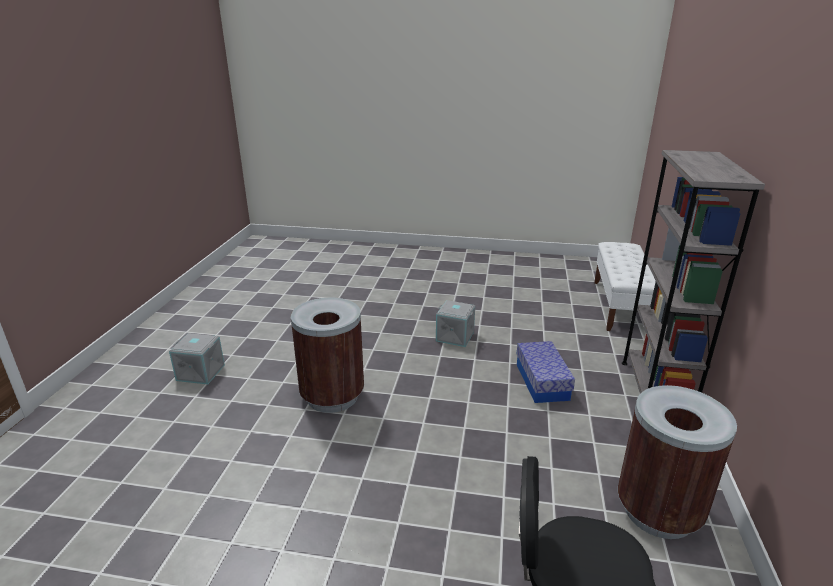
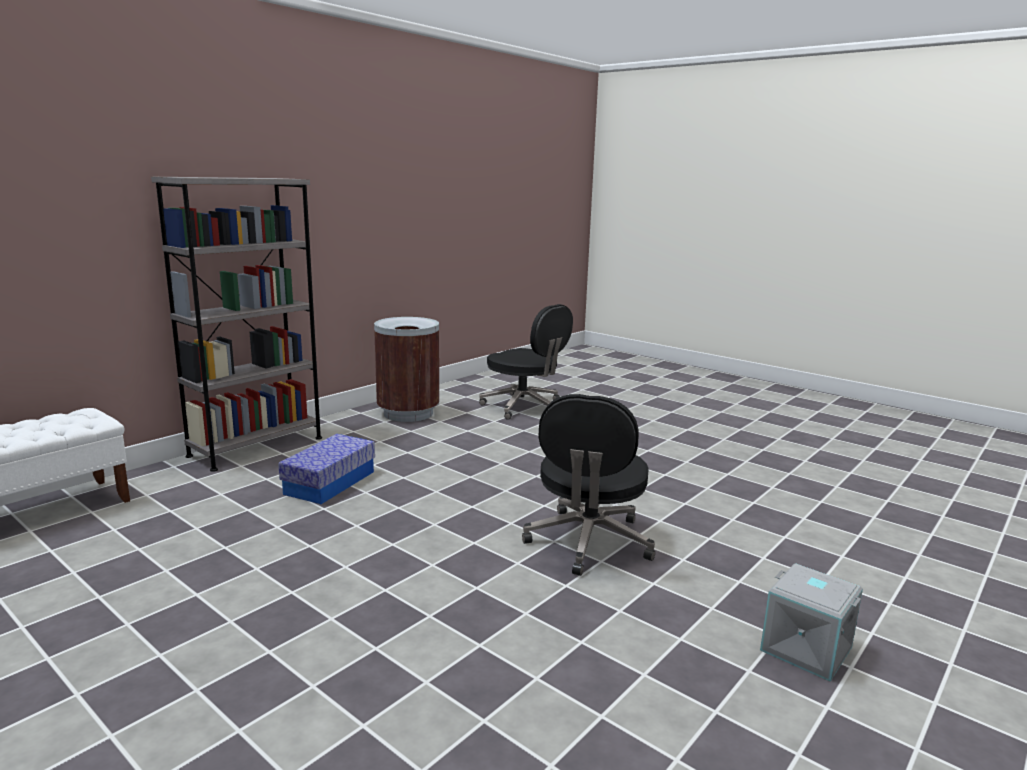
camera: 150 degrees left, 10 degrees down
brown trash can [291,298,364,413] -> black office chair [522,394,655,576]
grey storage box [436,300,475,347] -> none

